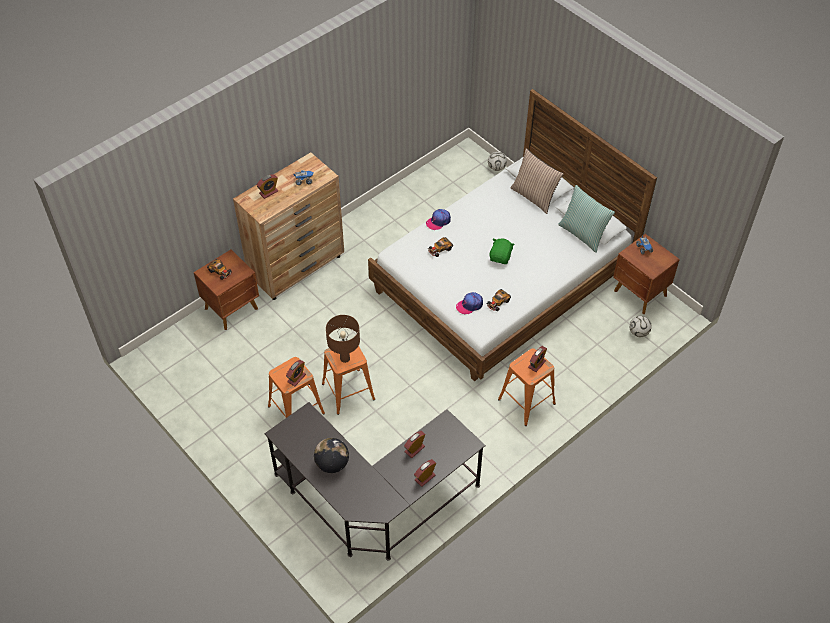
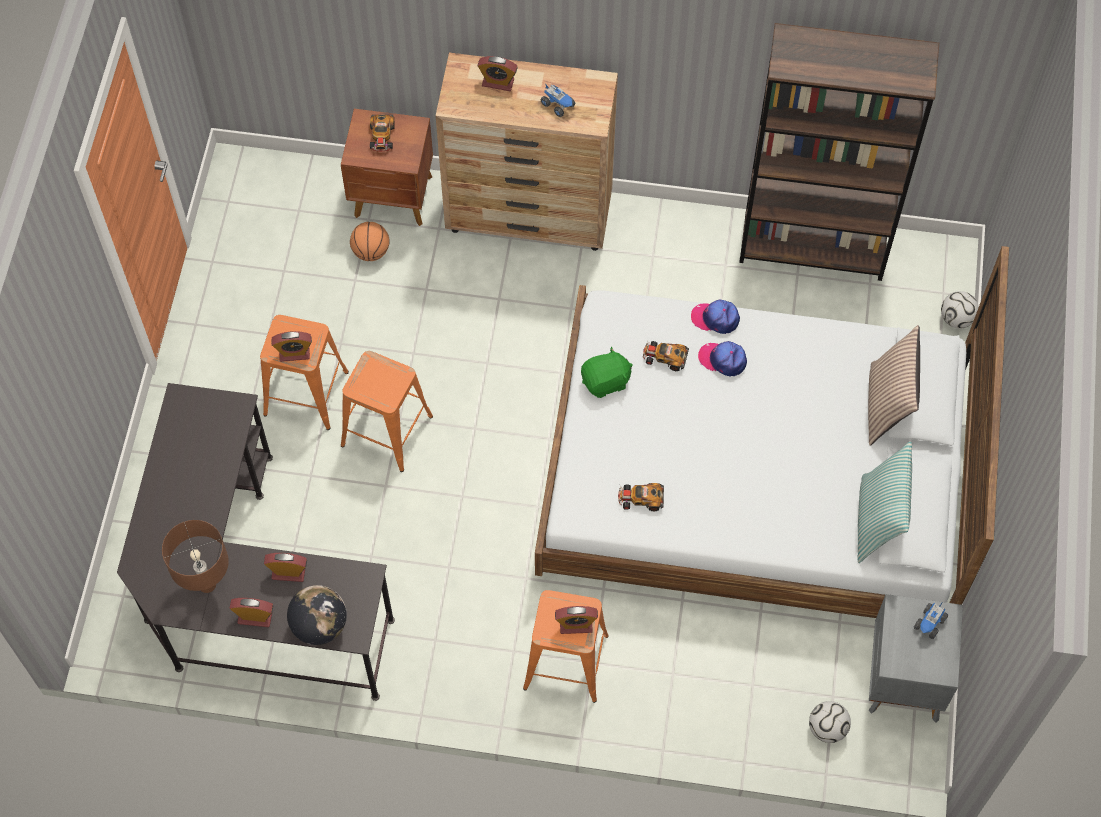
camera: 50 degrees right, 10 degrees up
globe [314,438,349,473] -> globe moved to [287,585,347,645]
brown table lamp [326,315,360,363] -> brown table lamp moved to [162,520,229,593]
cap [456,292,483,315] -> cap moved to [698,341,747,376]
green plush toy [490,239,515,264] -> green plush toy moved to [581,346,633,398]
brown nightstand [613,234,680,314] -> grey nightstand [869,594,963,723]
none -> basketball [350,222,390,261]
none -> brown bookcase [739,23,939,281]

